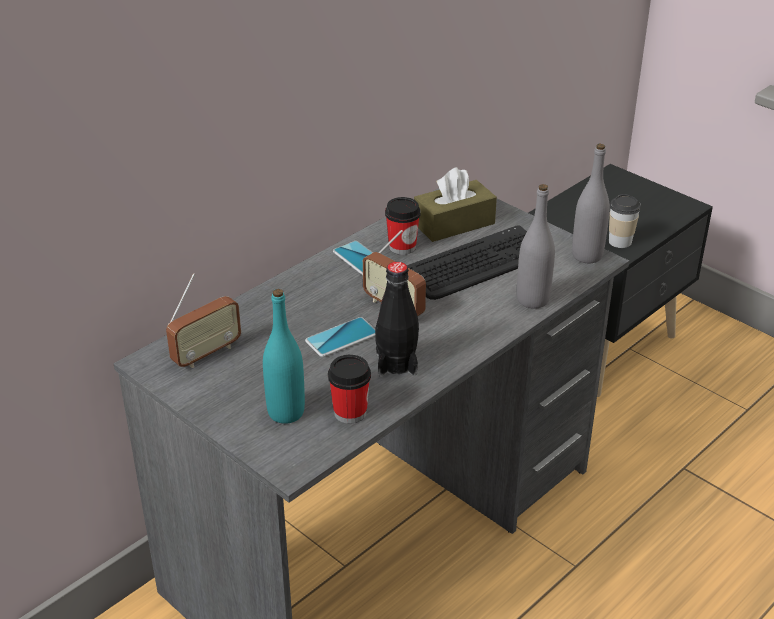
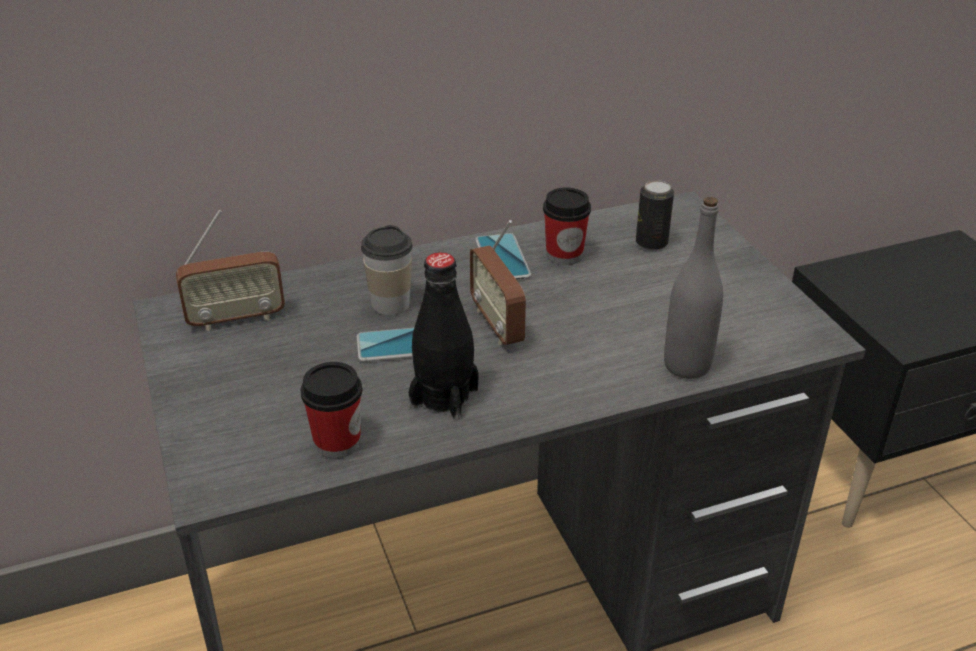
camera: 25 degrees right, 0 degrees up
turquoise bottle [263,289,305,424] -> none
keyboard [407,225,527,300] -> none
brown tissue box [414,167,497,242] -> can [636,180,674,250]
grey bottle [572,144,610,263] -> none
cup [609,194,641,248] -> cup moved to [361,225,412,315]

